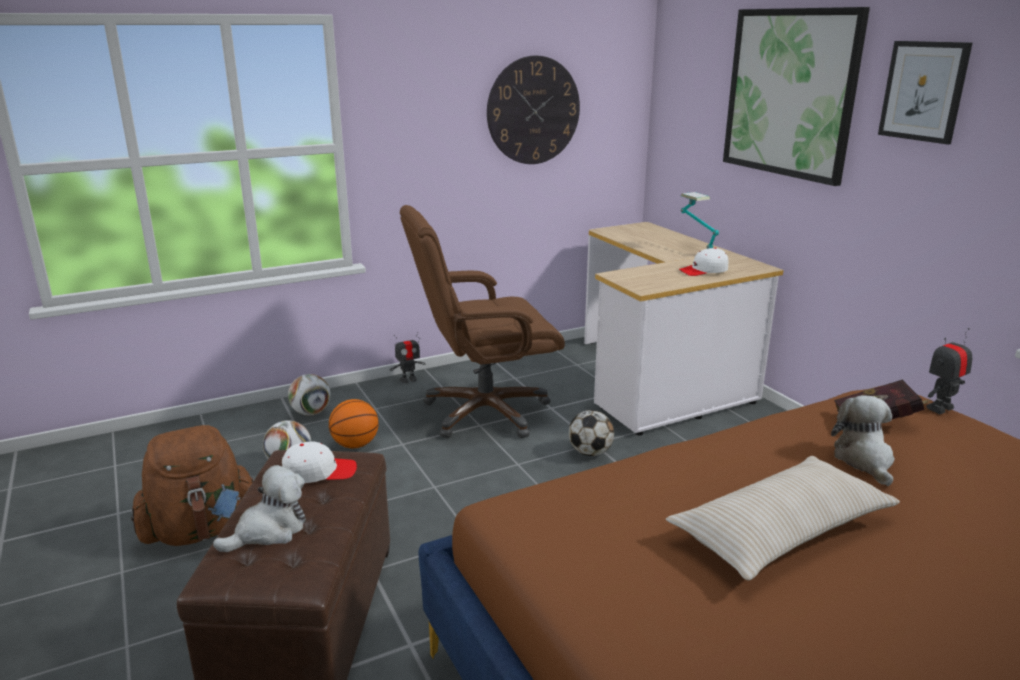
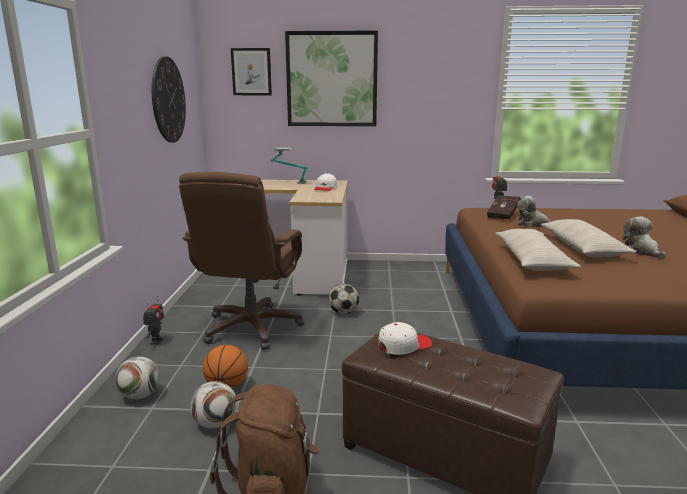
camera: 60 degrees left, 5 degrees down
plush toy [213,465,306,552] -> plush toy moved to [623,217,666,259]
white cap [282,442,357,483] -> white cap turned 45 degrees clockwise [378,322,432,355]
picture [878,41,972,145] -> picture moved to [231,48,272,95]
none -> beige pillow [495,229,581,271]

